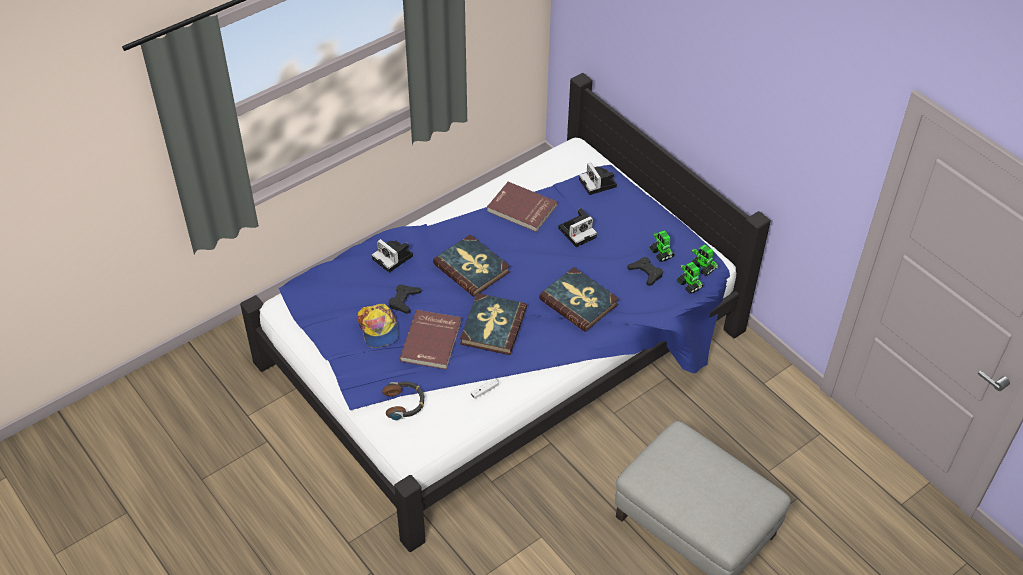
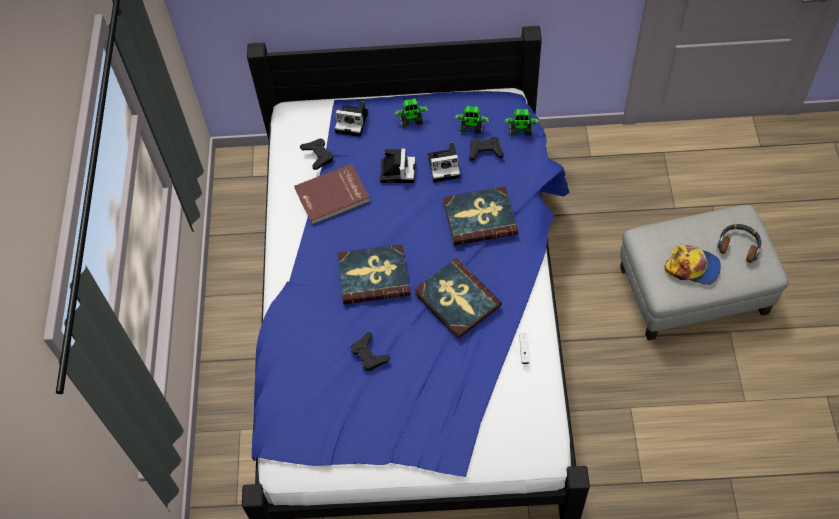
camera: 50 degrees left, 10 degrees up
cap [358,304,398,348] -> cap moved to [664,245,721,285]
camera [372,239,413,273] -> camera moved to [428,143,460,182]
headphones [382,381,425,420] -> headphones moved to [717,224,761,263]
red book [400,310,461,369] -> none
toy robot [692,244,718,276] -> toy robot moved to [394,99,429,127]
none -> black game controller [300,138,333,170]

